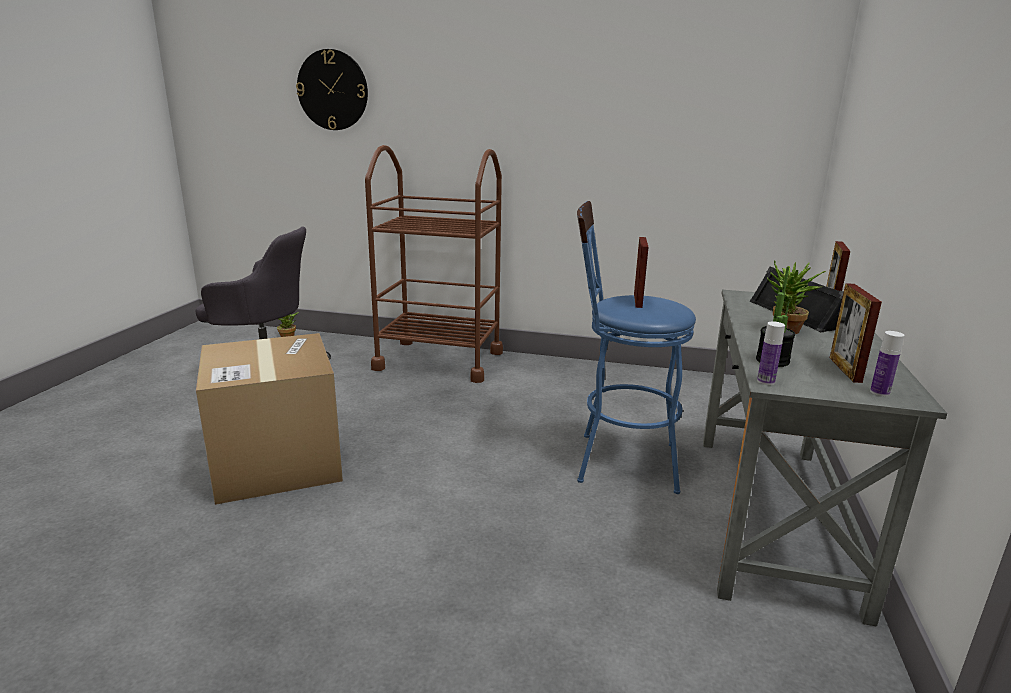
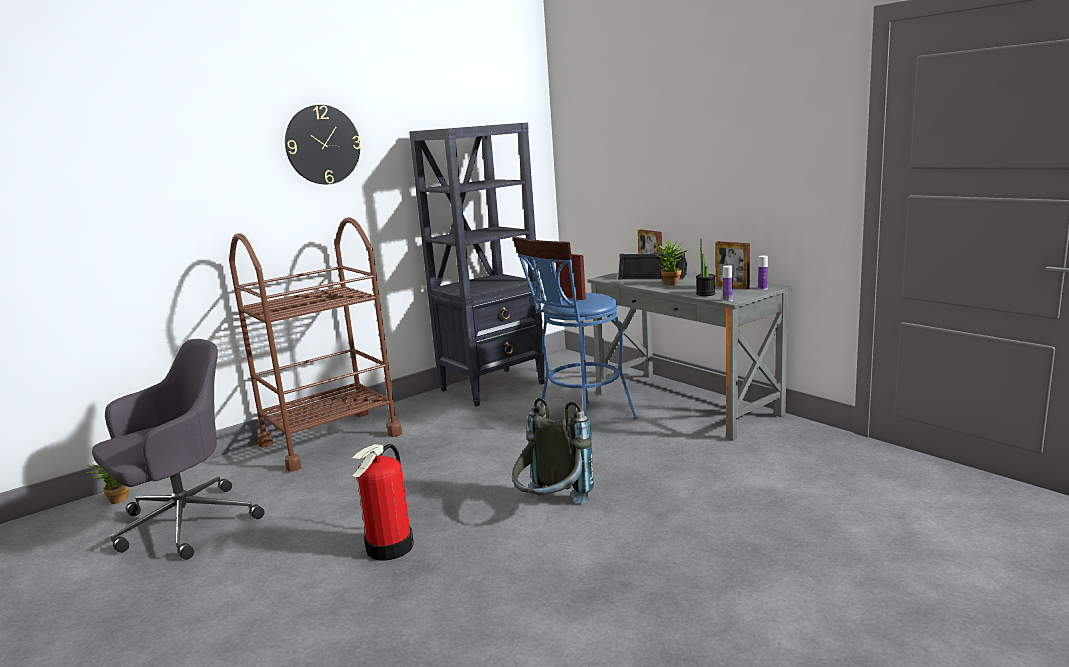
camera: 50 degrees left, 5 degrees down
cardboard box [196,333,343,505] -> fire extinguisher [352,444,414,560]
wall clock [296,49,368,130] -> wall clock moved to [285,105,361,184]
none -> black bookcase [409,122,545,407]
none -> grey backpack [512,398,594,504]

